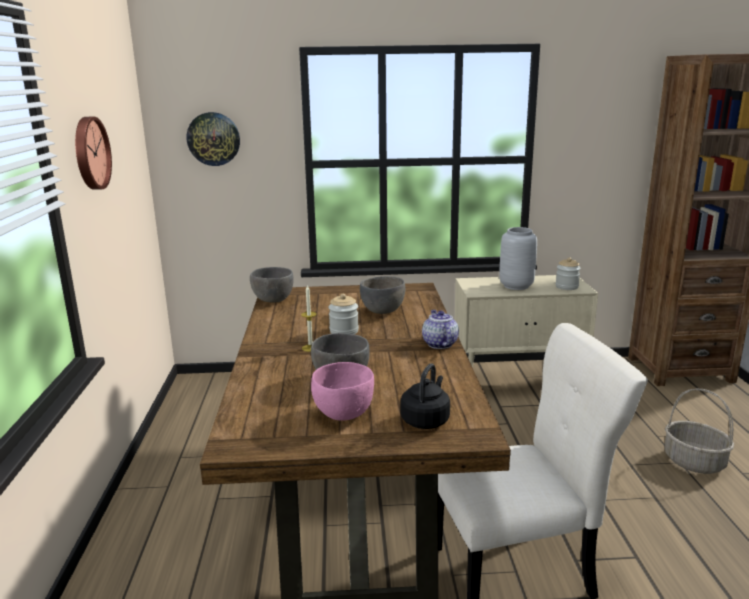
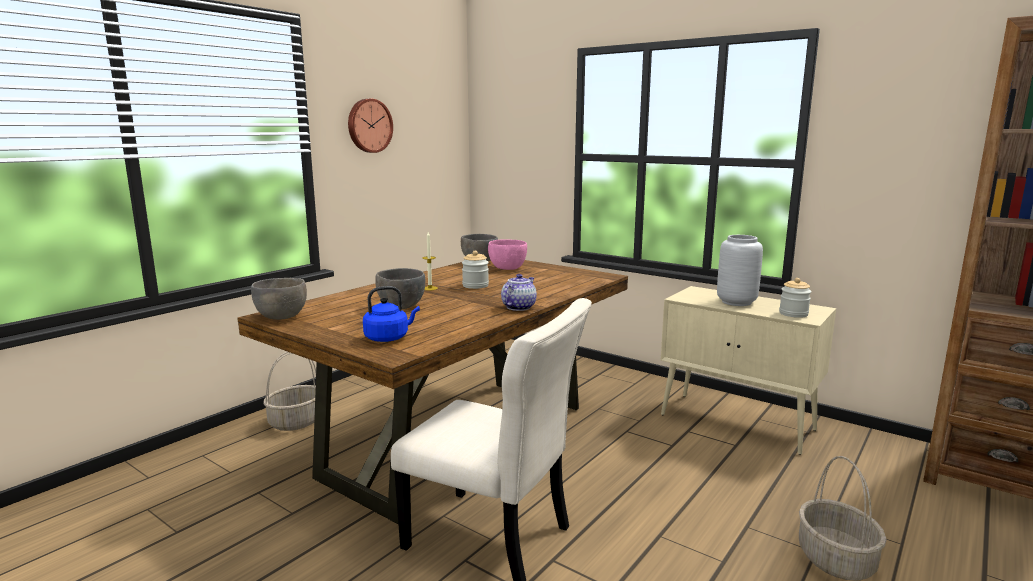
camera: 40 degrees right, 5 degrees down
wall clock [187,112,240,166] -> none
pink bowl [311,362,374,421] -> pink bowl moved to [488,239,527,270]
grey bowl [360,276,405,314] -> grey bowl moved to [251,278,307,320]
black kettle [401,363,450,429] -> blue kettle [363,286,420,342]
none -> basket [263,352,316,431]

